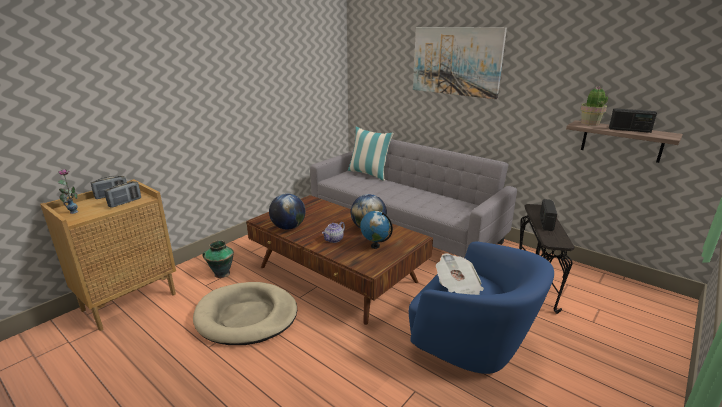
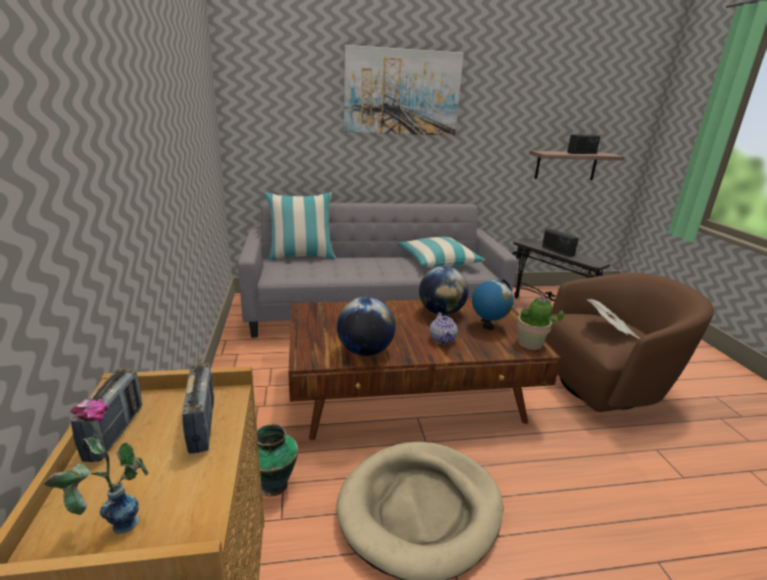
camera: 50 degrees left, 0 degrees up
blue armchair [409,242,554,374] -> brown armchair [545,273,714,412]
potted plant [580,86,608,126] -> potted plant moved to [517,295,564,350]
none -> pillow [398,237,485,267]

